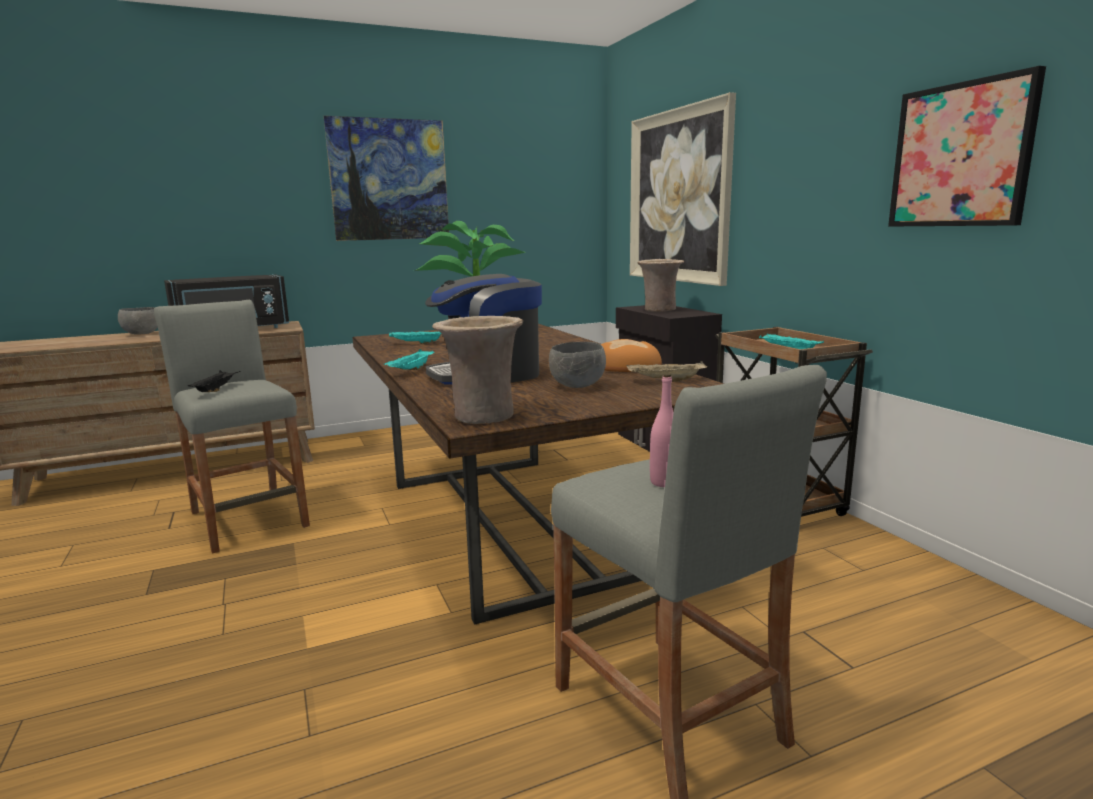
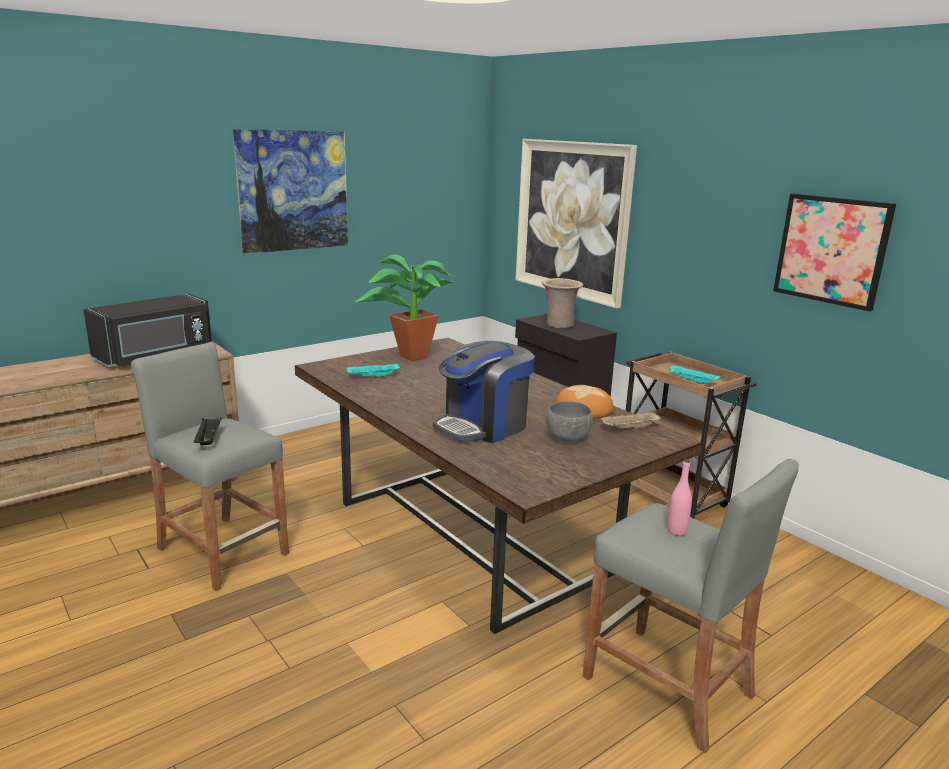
camera: 15 degrees left, 5 degrees up
grey bowl [118,307,158,335] -> none
turquoise tray [384,349,434,370] -> none
beige vase [432,316,523,424] -> none

